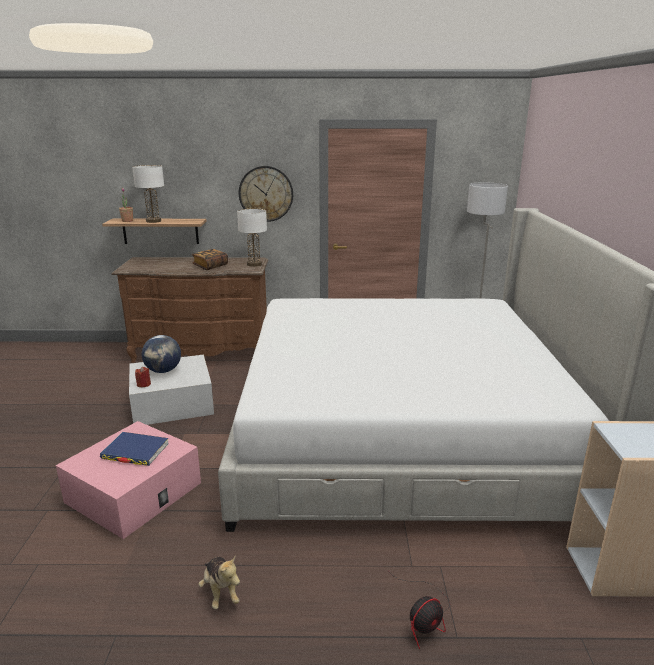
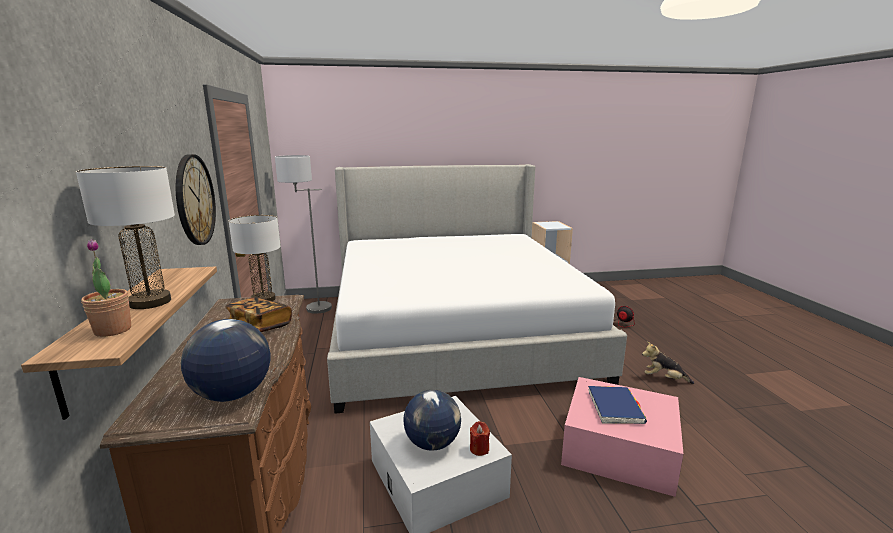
camera: 100 degrees left, 5 degrees down
plush toy [198,557,240,609] -> plush toy turned 120 degrees counterclockwise [642,341,694,384]
none -> globe [181,319,270,402]

